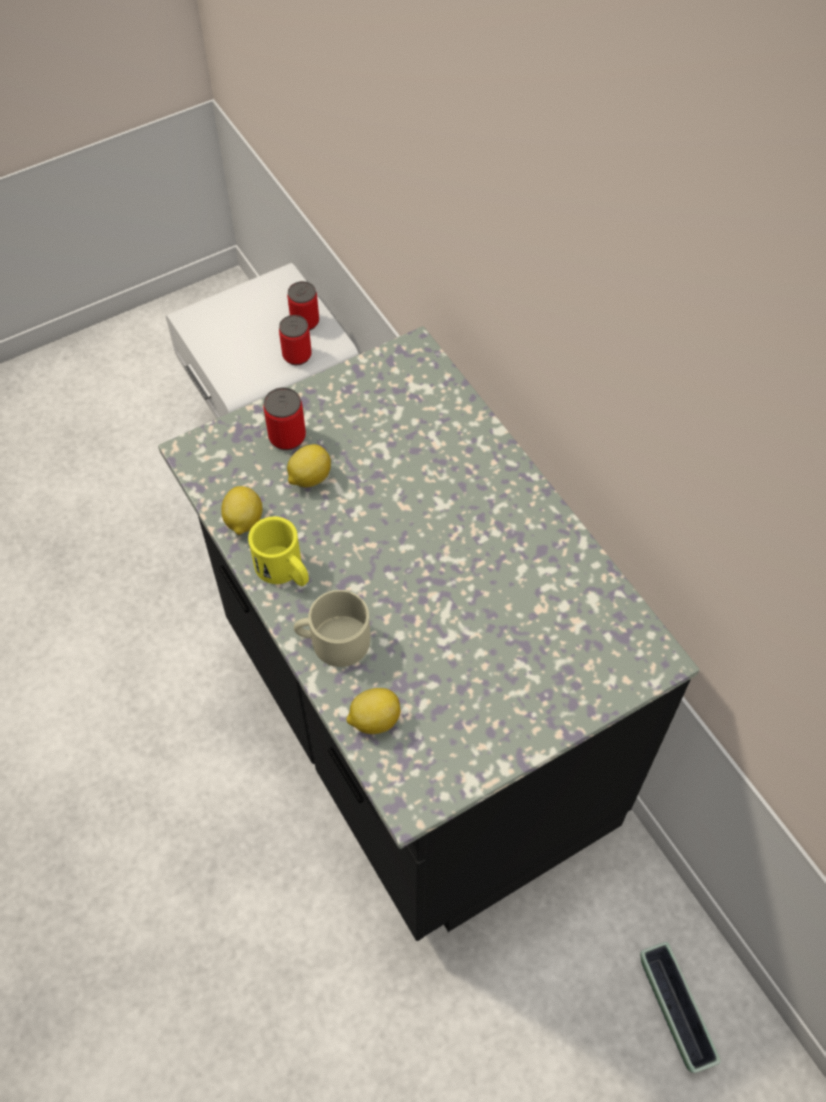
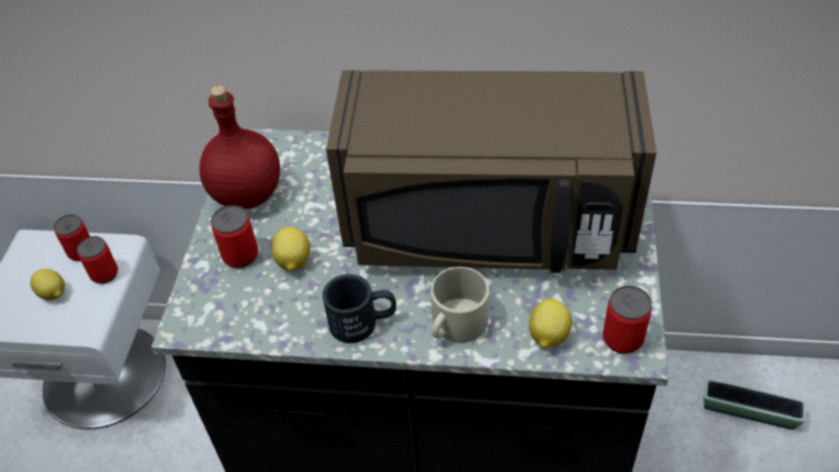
camera: 50 degrees left, 10 degrees down
lemon [221,486,263,535] -> lemon moved to [30,269,65,300]
yellow mug [248,516,309,586] -> black mug [322,274,396,343]
none -> red bottle [199,85,280,209]
none -> brown microwave [326,70,656,273]
none -> can [603,286,652,354]

